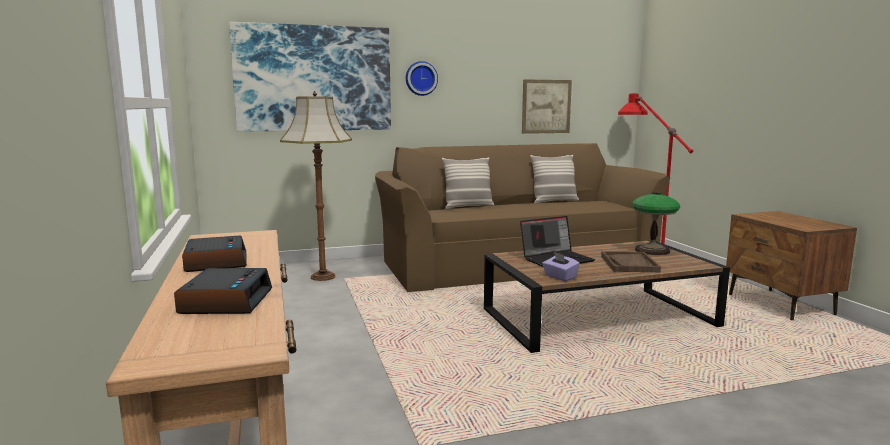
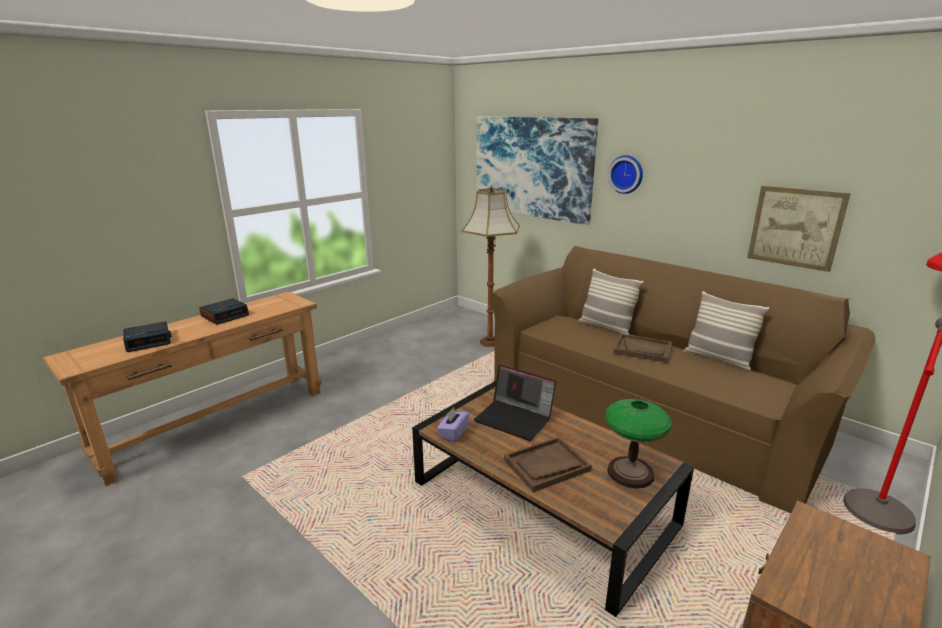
camera: 60 degrees right, 10 degrees up
none -> brown tray [613,334,672,363]

